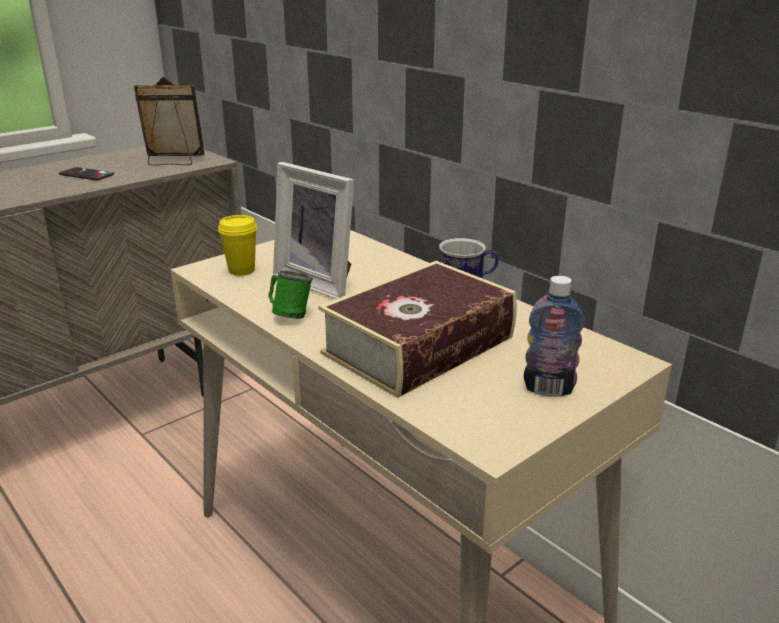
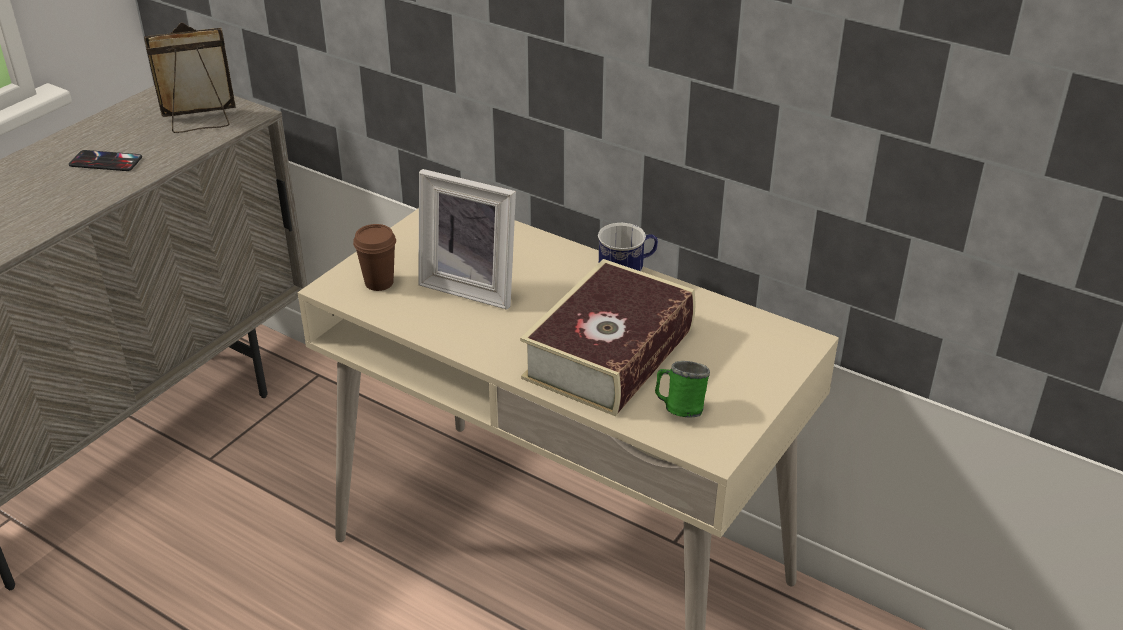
camera: 15 degrees left, 10 degrees up
yellow cup [218,215,257,276] -> brown cup [353,224,396,291]
green mug [268,270,313,319] -> green mug moved to [655,361,710,417]
bottle [524,276,584,397] -> none

